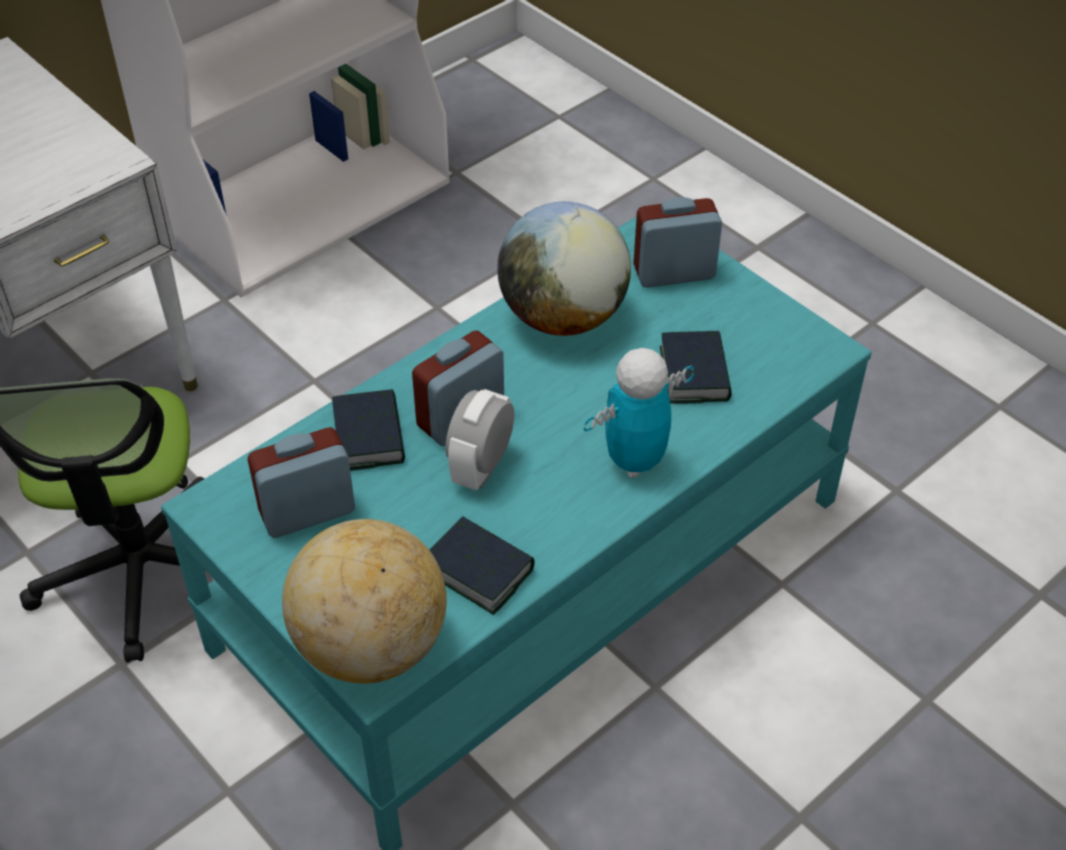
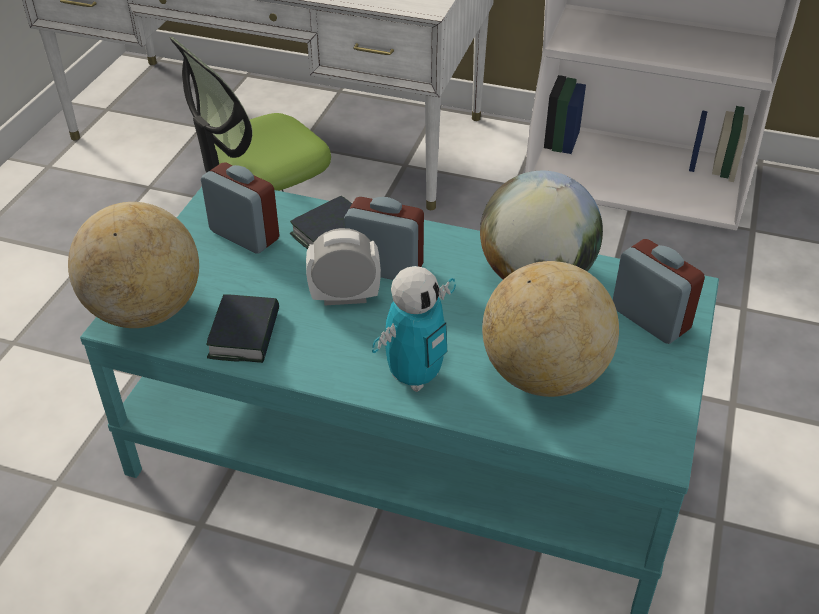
camera: 60 degrees right, 5 degrees down
toy robot [584,348,694,478] -> toy robot turned 105 degrees clockwise [372,266,456,392]
book [660,331,732,404] -> globe [482,261,619,397]

